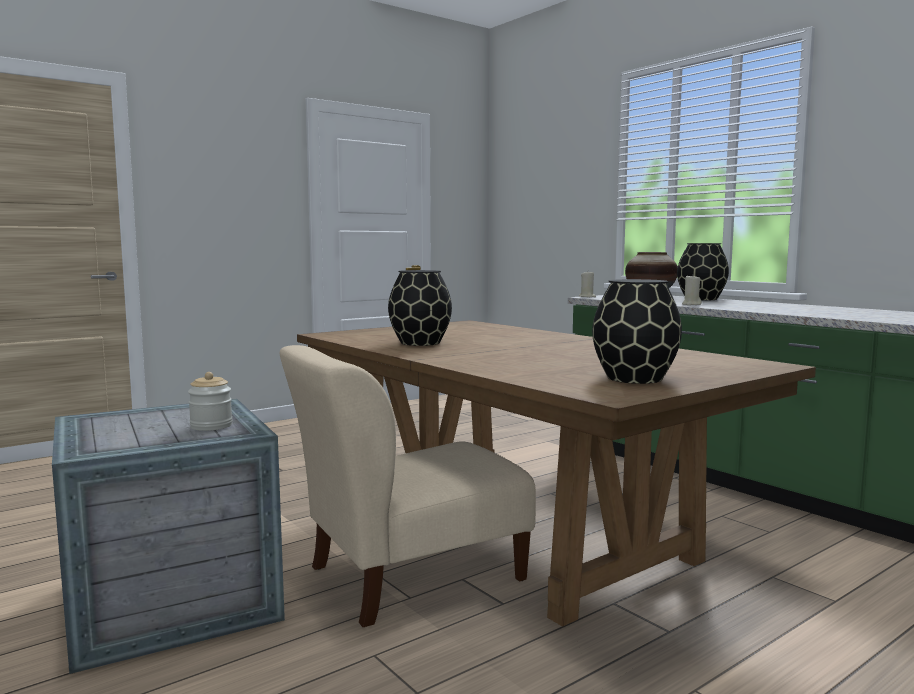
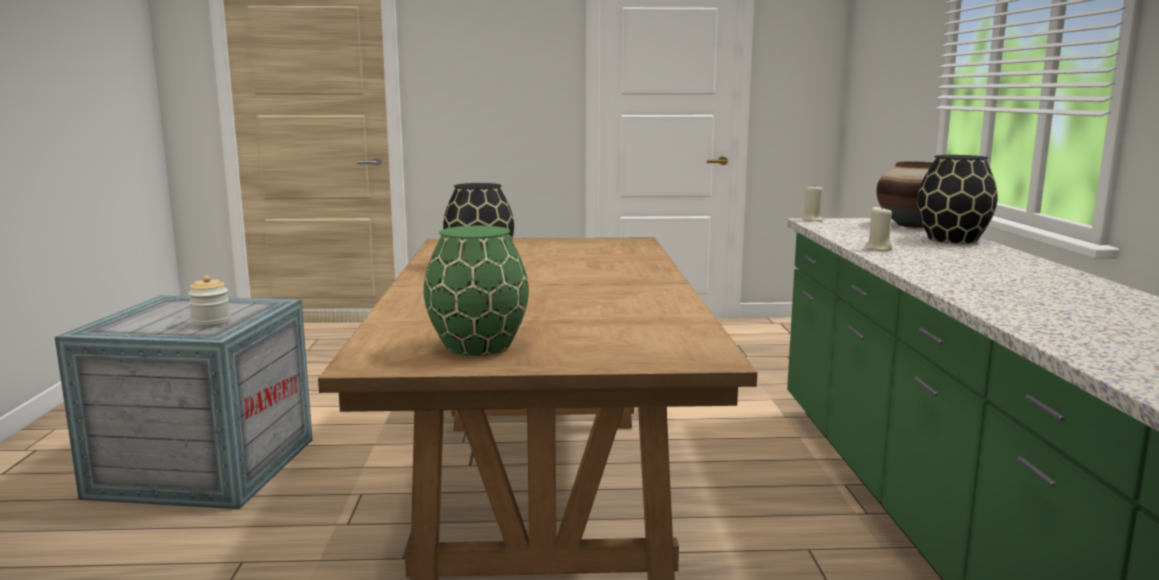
camera: 35 degrees right, 5 degrees up
beige chair [280,345,536,627] -> none
black vase [592,279,682,384] -> green vase [424,226,529,356]

